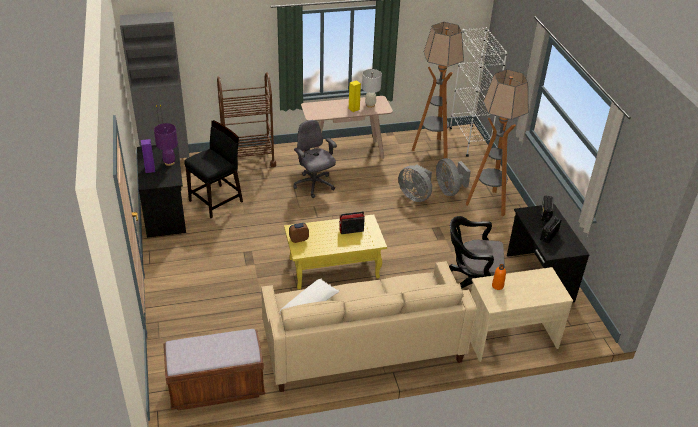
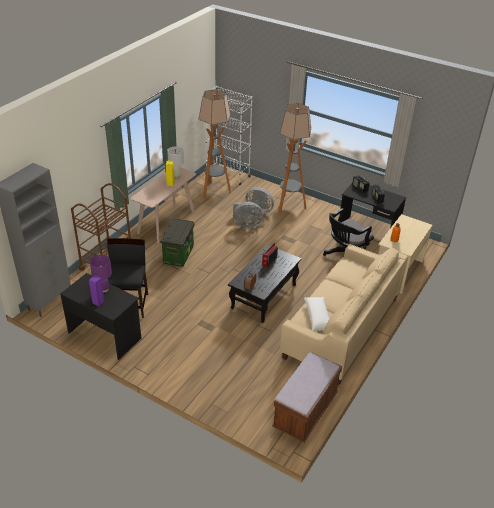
camera: 45 degrees left, 0 degrees up
yellow coffee table [284,214,387,289] -> black coffee table [228,245,301,323]
grey office chair [294,120,337,198] -> storage box [160,218,194,267]

